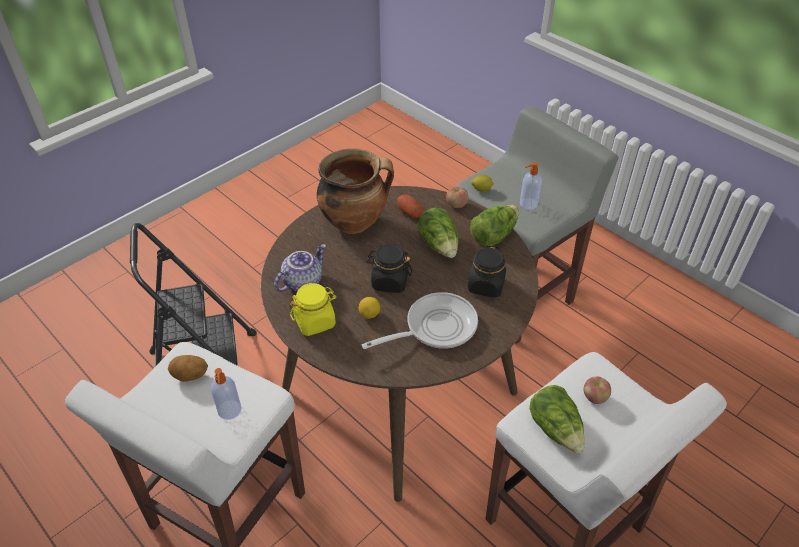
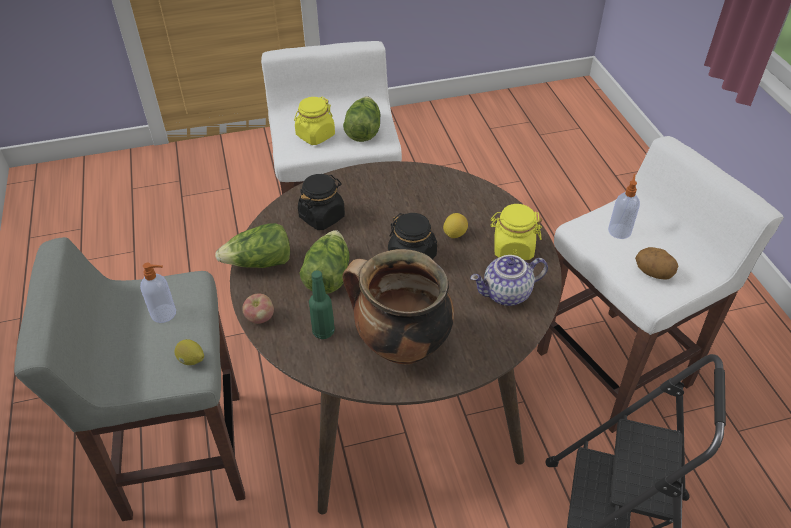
camera: 150 degrees left, 0 degrees up
frying pan [362,292,478,349] -> none
potato [397,194,424,218] -> green bottle [309,270,335,339]
apple [583,377,611,404] -> yellow jar [294,97,335,145]

